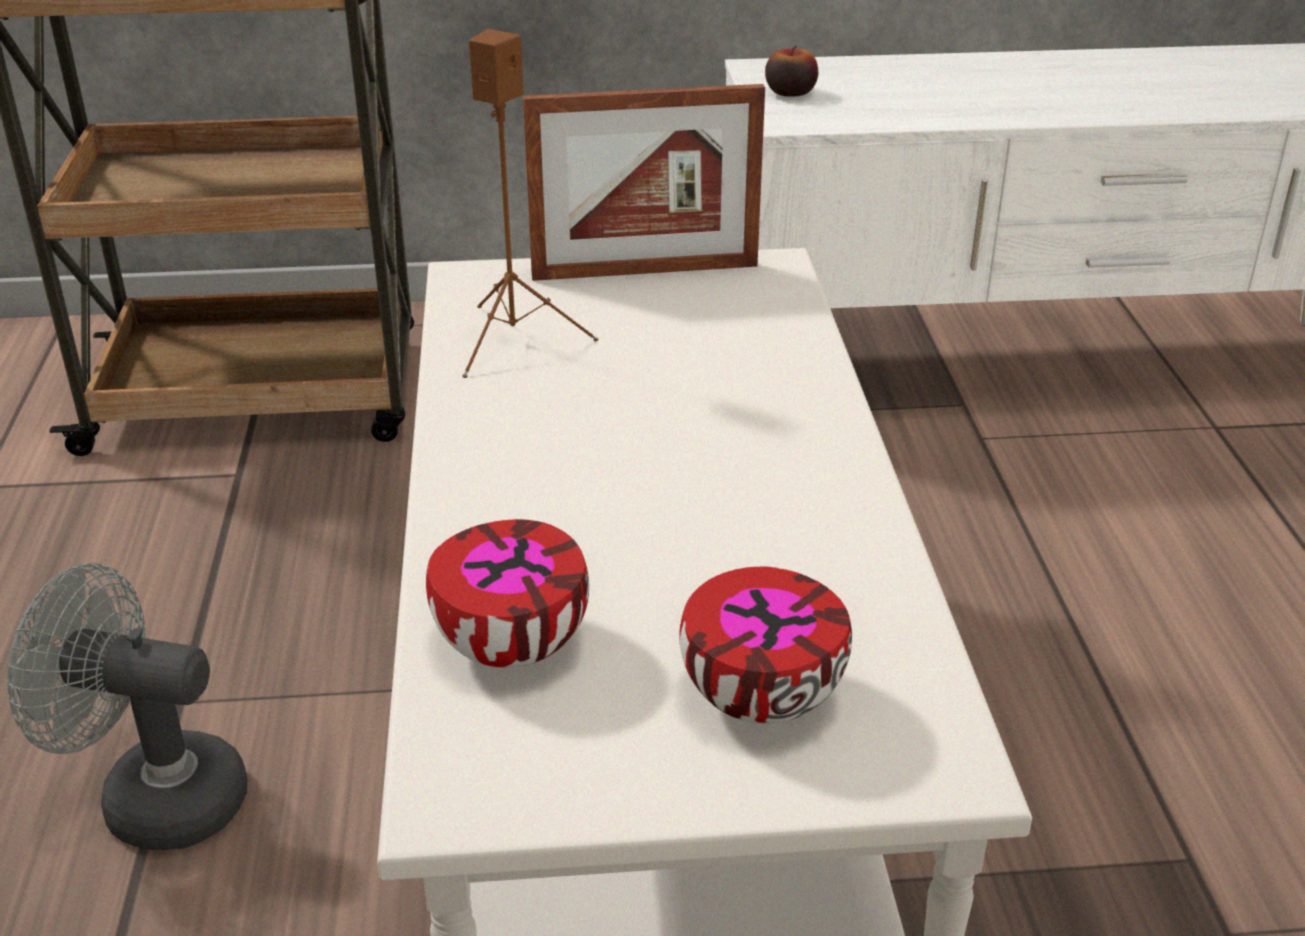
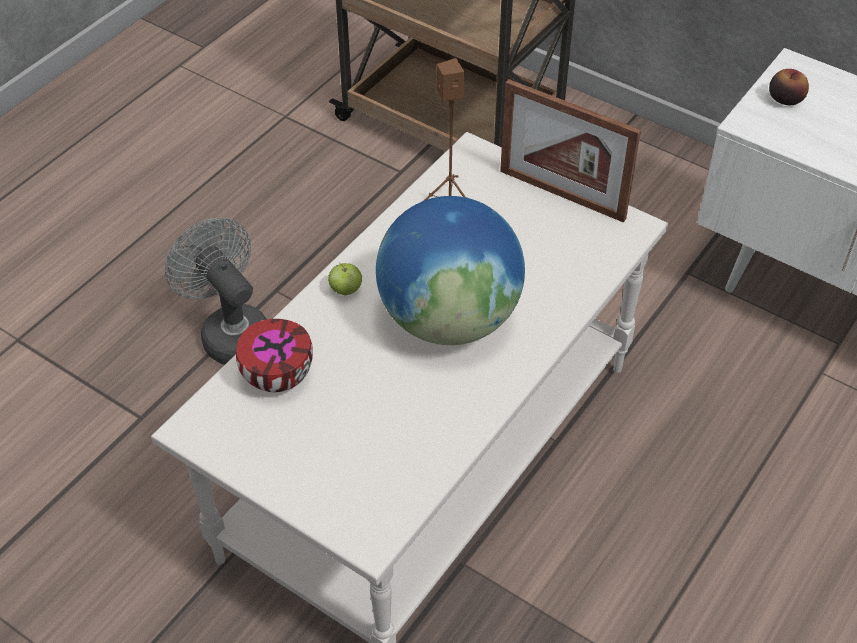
camera: 40 degrees right, 15 degrees up
bowl [679,566,852,724] -> none
none -> apple [328,263,362,295]
none -> globe [376,196,525,345]

